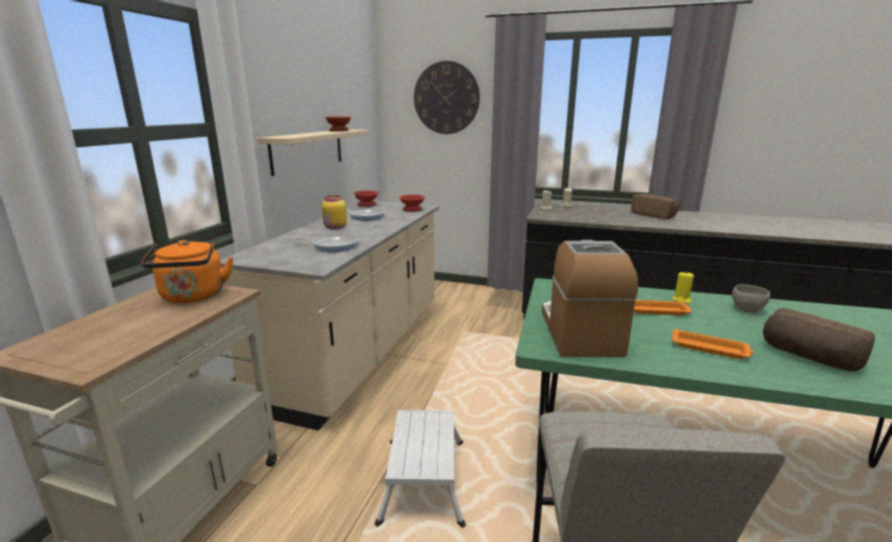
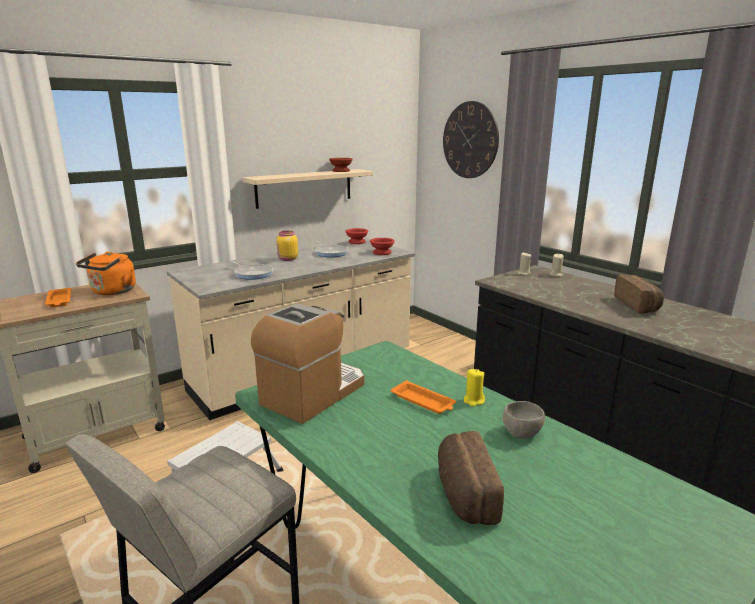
camera: 35 degrees right, 0 degrees up
orange tray [672,329,754,359] -> orange tray moved to [45,288,71,308]

